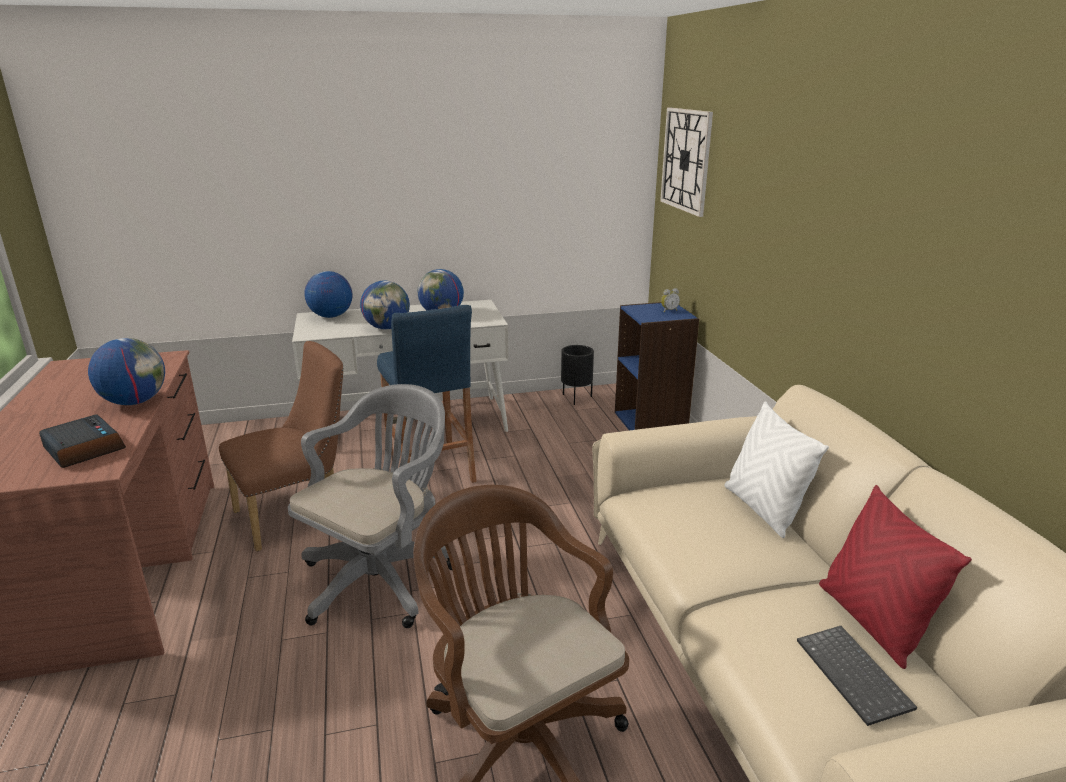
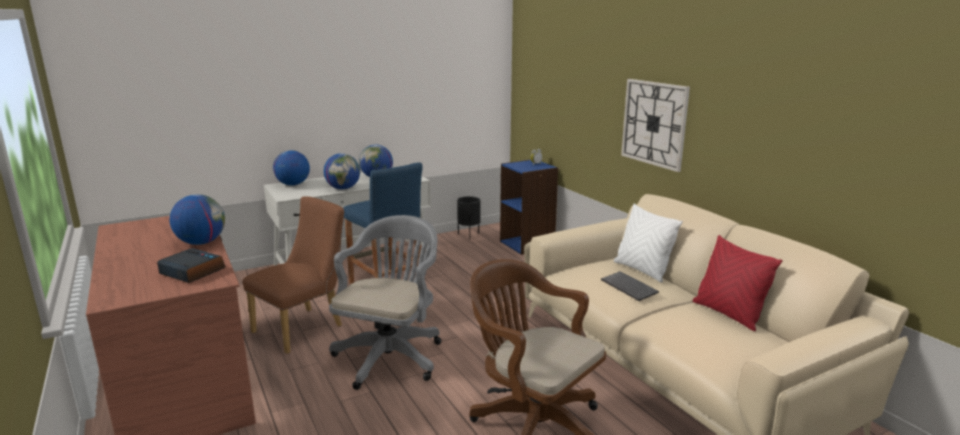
camera: 15 degrees left, 5 degrees down
wall clock [660,108,713,217] -> wall clock moved to [621,79,690,172]
keyboard [797,626,917,726] -> keyboard moved to [601,271,659,301]

